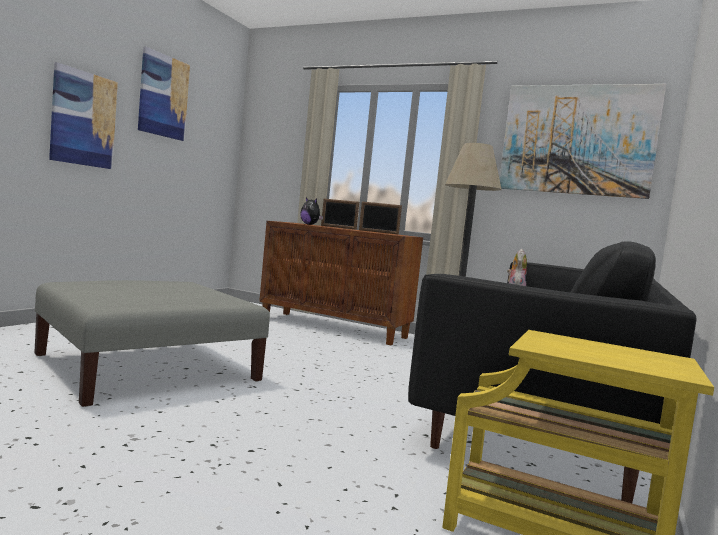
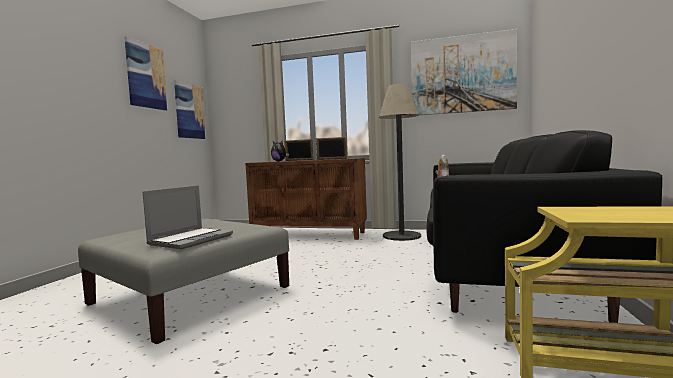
camera: 10 degrees left, 0 degrees up
picture [49,62,118,169] -> picture moved to [174,80,206,139]
none -> laptop [143,185,233,249]

